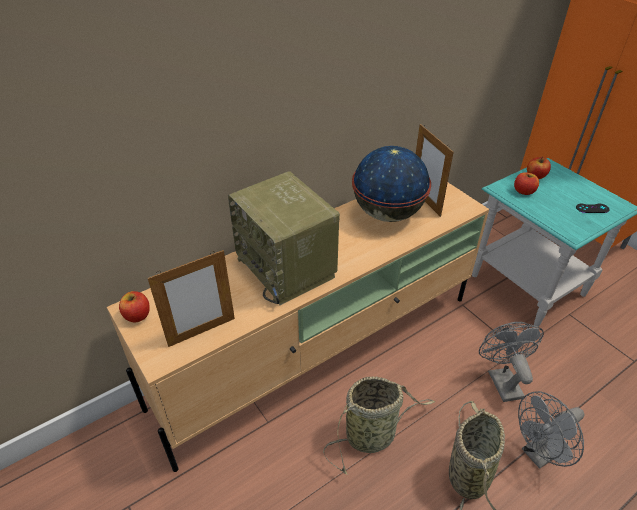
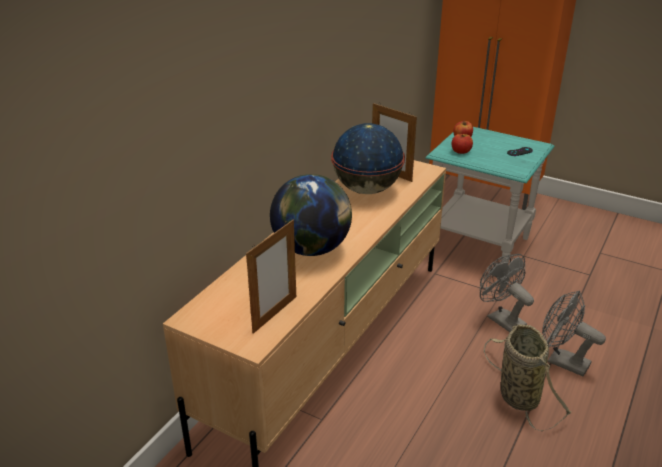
camera: 25 degrees left, 10 degrees down
apple [119,291,150,323] -> none
radio [228,171,340,305] -> globe [270,174,352,256]
basket [323,376,435,475] -> none
grey fan [518,391,584,469] -> grey fan turned 90 degrees clockwise [542,291,606,376]

